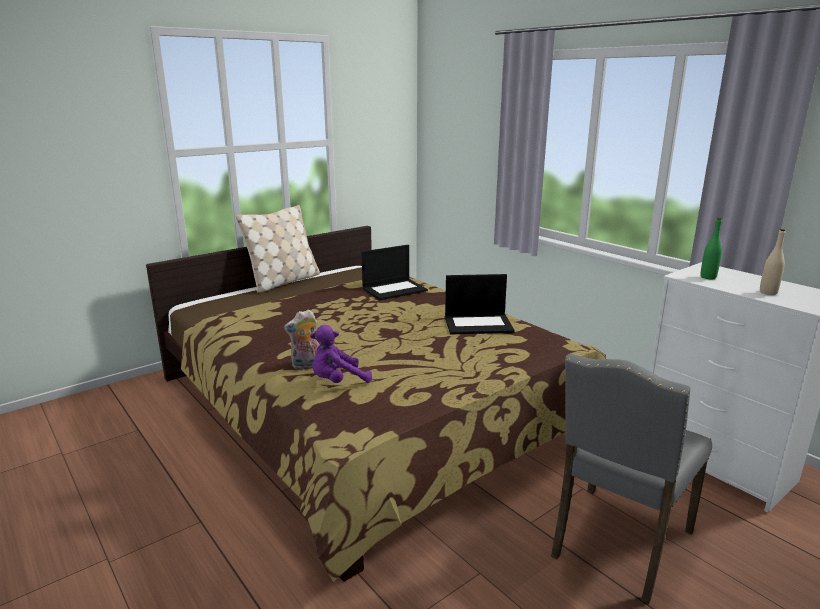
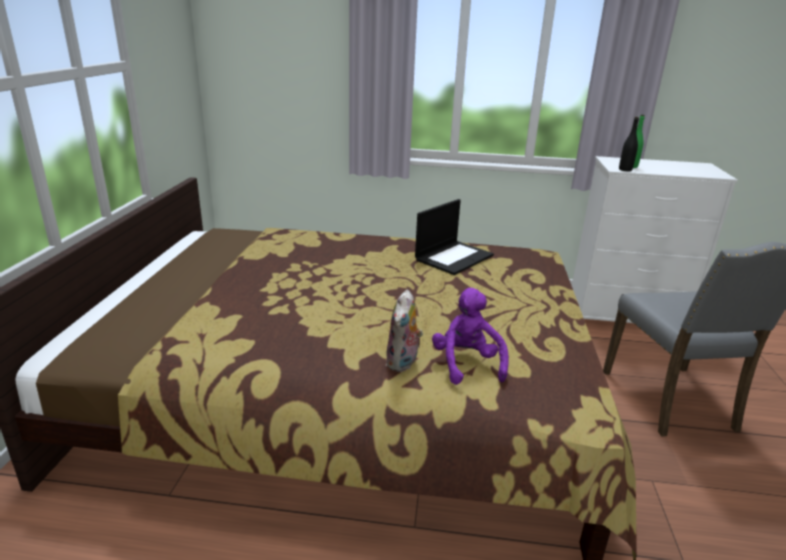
camera: 45 degrees left, 5 degrees up
beige pillow [236,205,320,293] -> none
purple plush toy [310,325,372,383] -> purple plush toy turned 150 degrees clockwise [432,288,509,385]
laptop [362,245,428,300] -> none
beige bottle [760,229,785,295] -> none
none -> black bottle [619,117,639,171]

